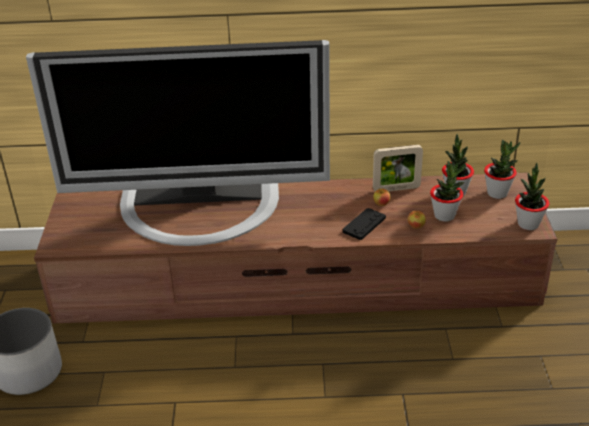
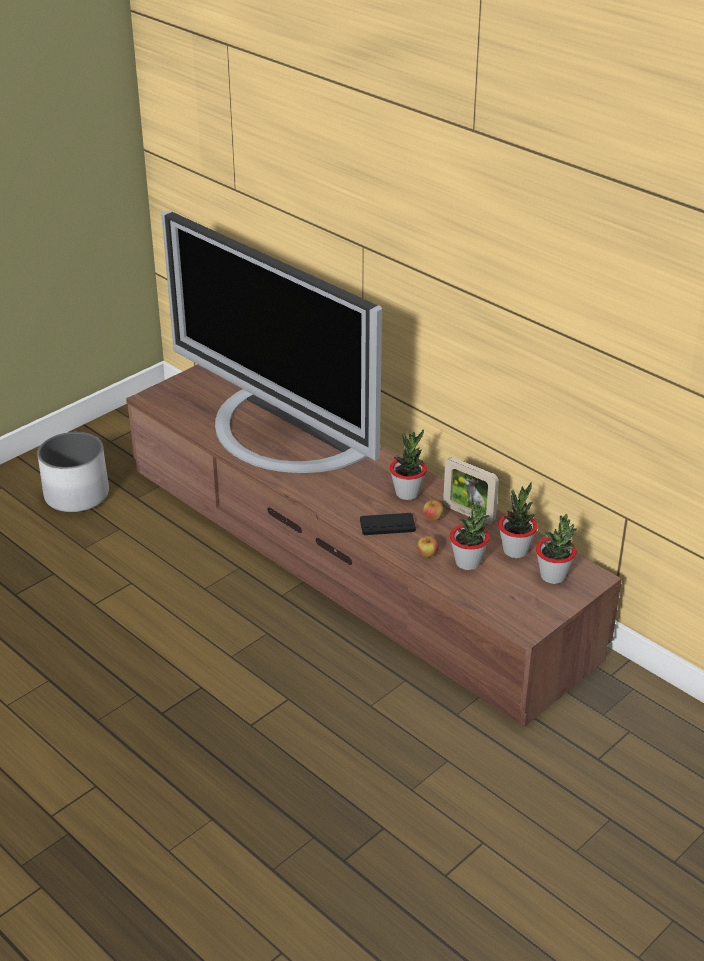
camera: 45 degrees right, 0 degrees up
potted plant [515,163,549,230] -> potted plant moved to [390,429,427,500]

